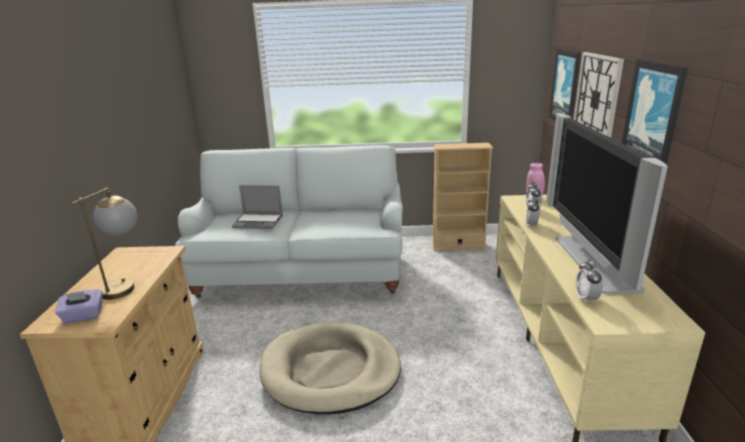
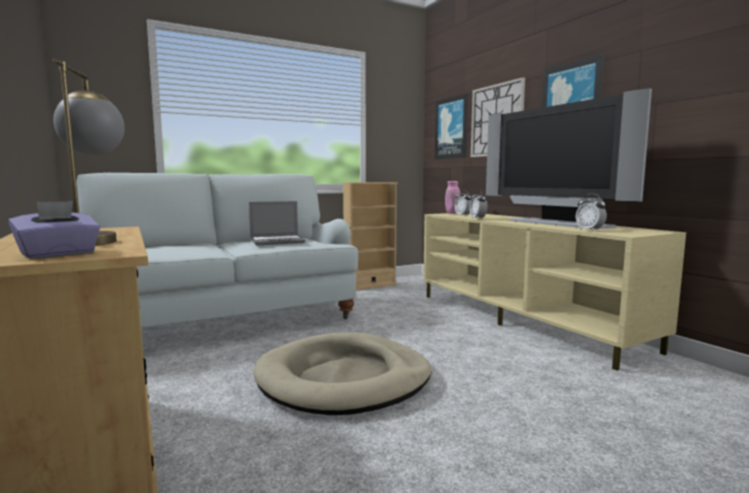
camera: 30 degrees left, 15 degrees down
laptop [232,185,283,229] -> laptop moved to [249,201,306,245]

